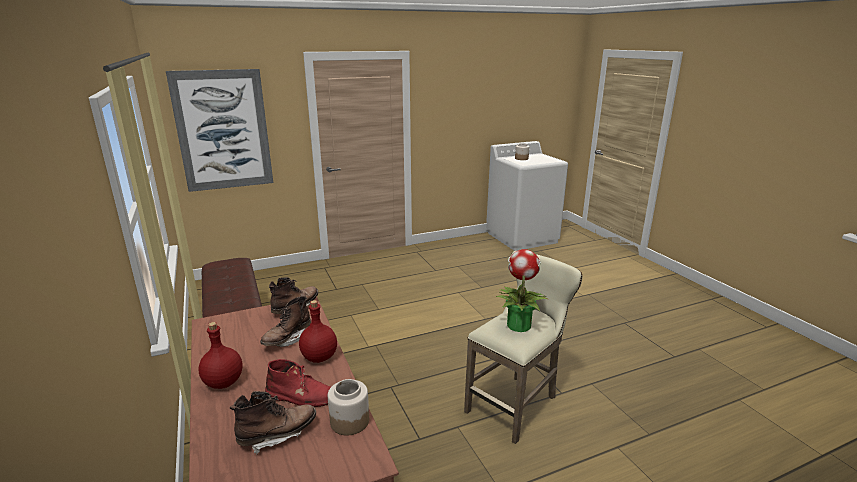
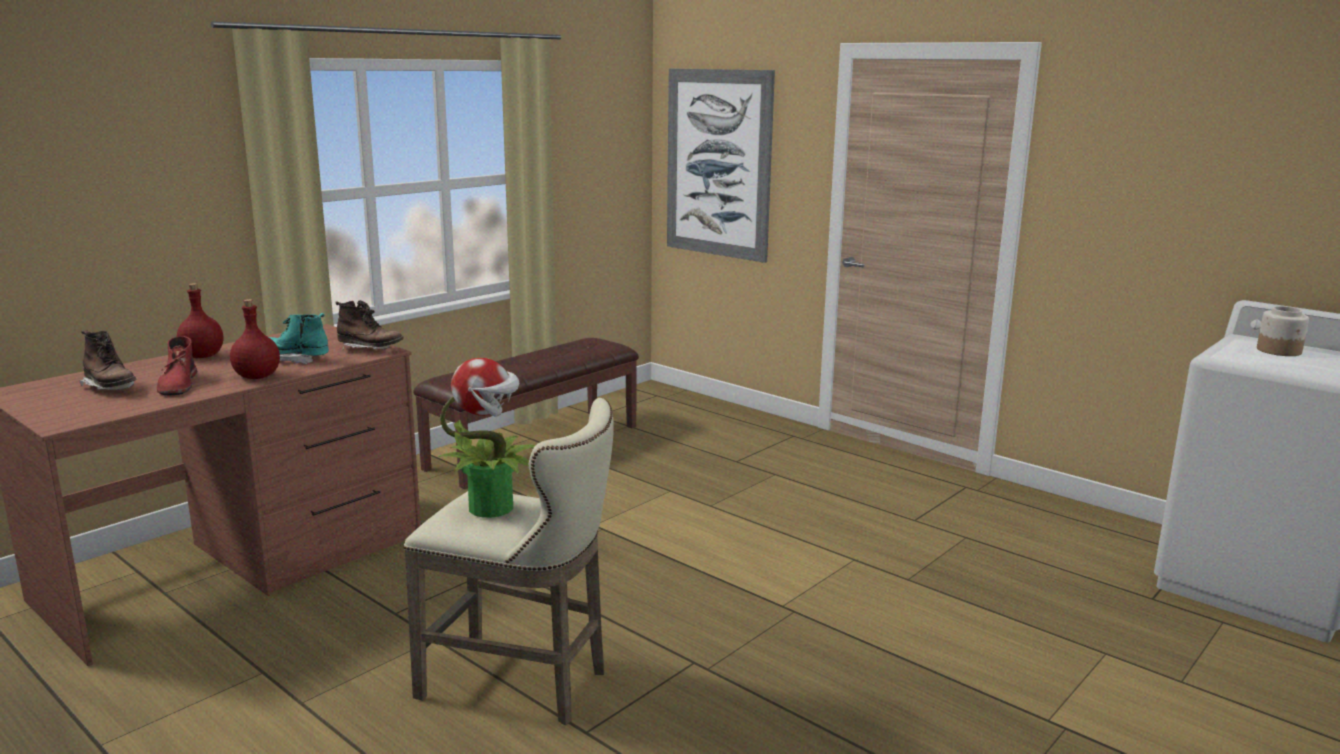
camera: 65 degrees right, 5 degrees down
brown boot [260,293,311,347] -> turquoise boot [269,313,329,364]
jar [328,379,369,435] -> none

